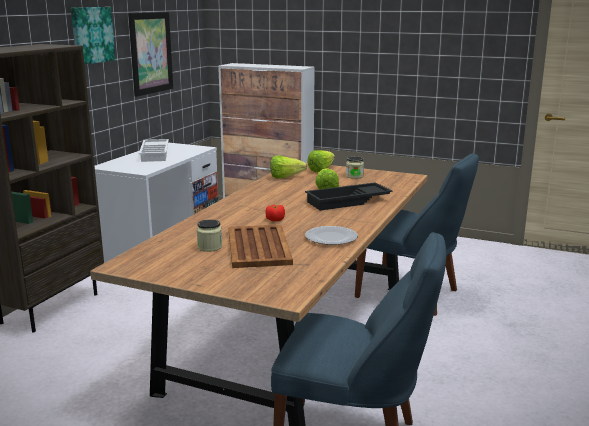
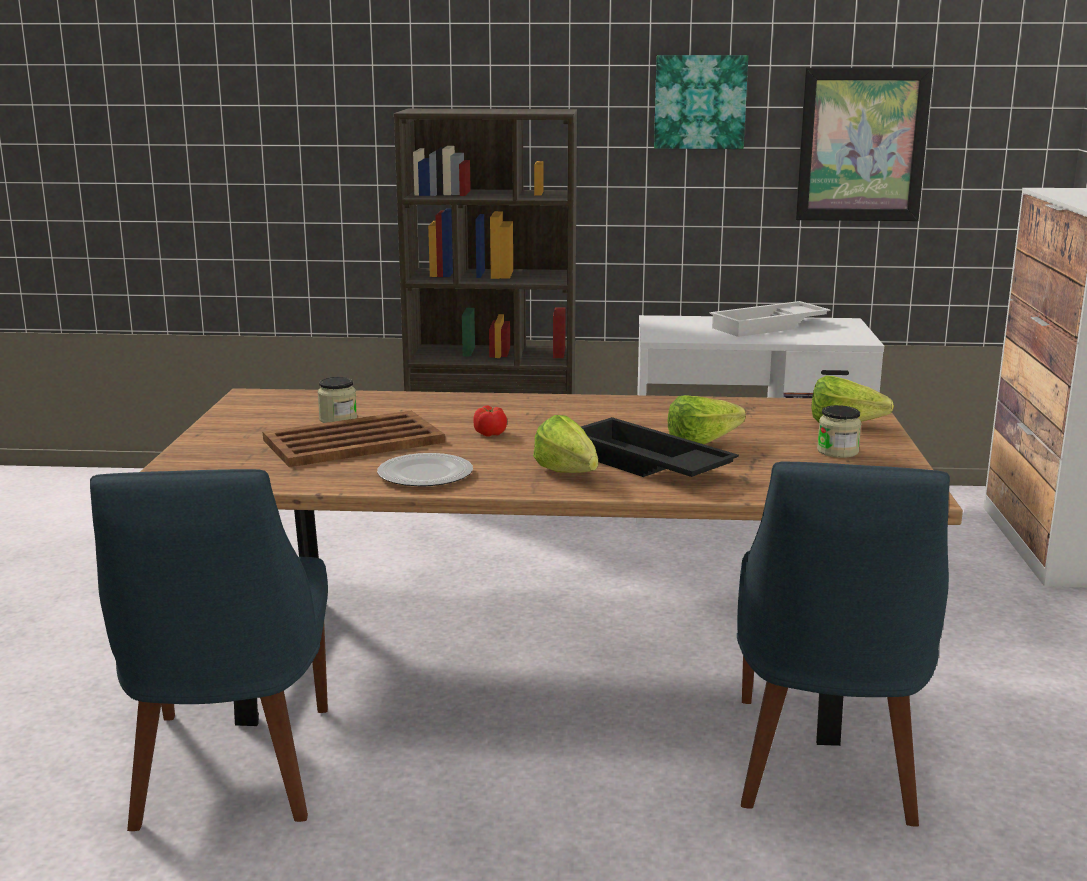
camera: 70 degrees right, 0 degrees up
lettuce [270,155,307,178] -> lettuce moved to [533,415,598,473]

